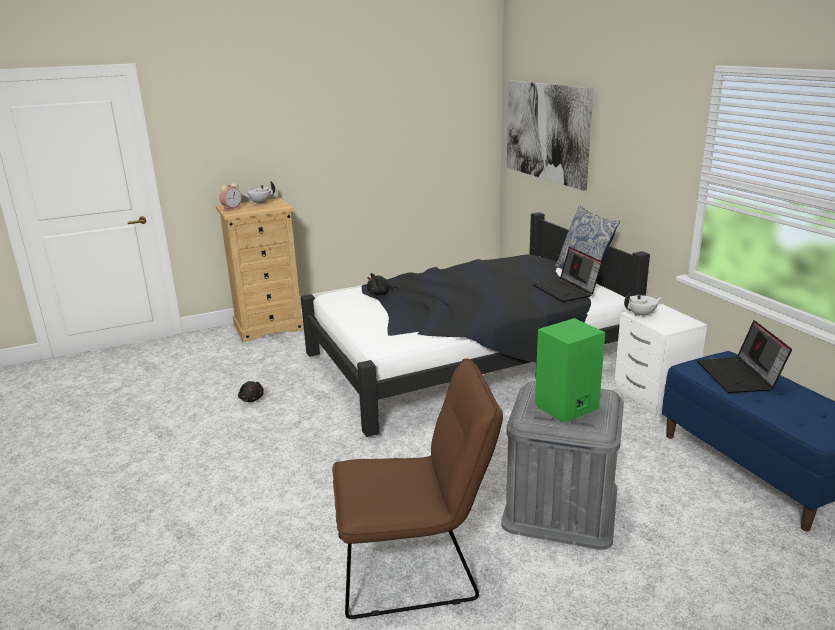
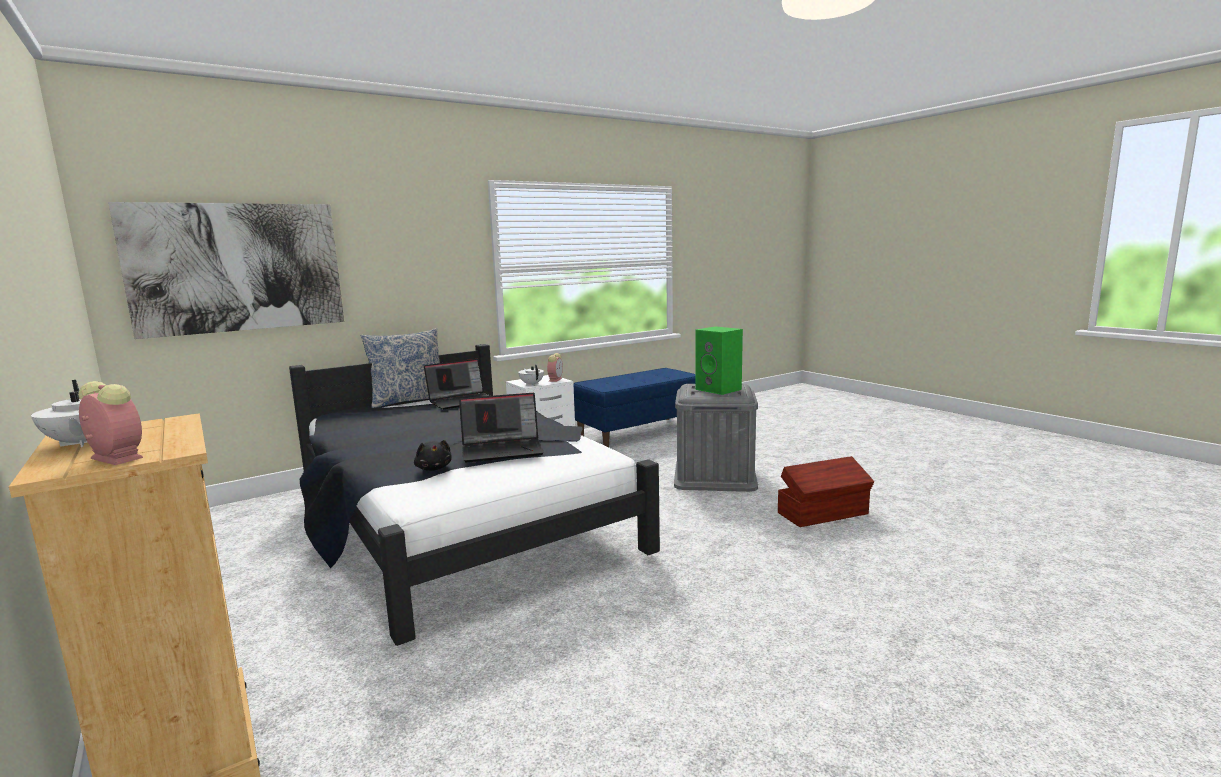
camera: 100 degrees left, 10 degrees down
black plush toy [238,381,264,402] -> none
brown chair [332,358,503,619] -> brown storage box [778,456,874,527]
laptop [697,320,792,393] -> laptop moved to [459,393,544,463]
none -> alarm clock [547,353,563,382]

